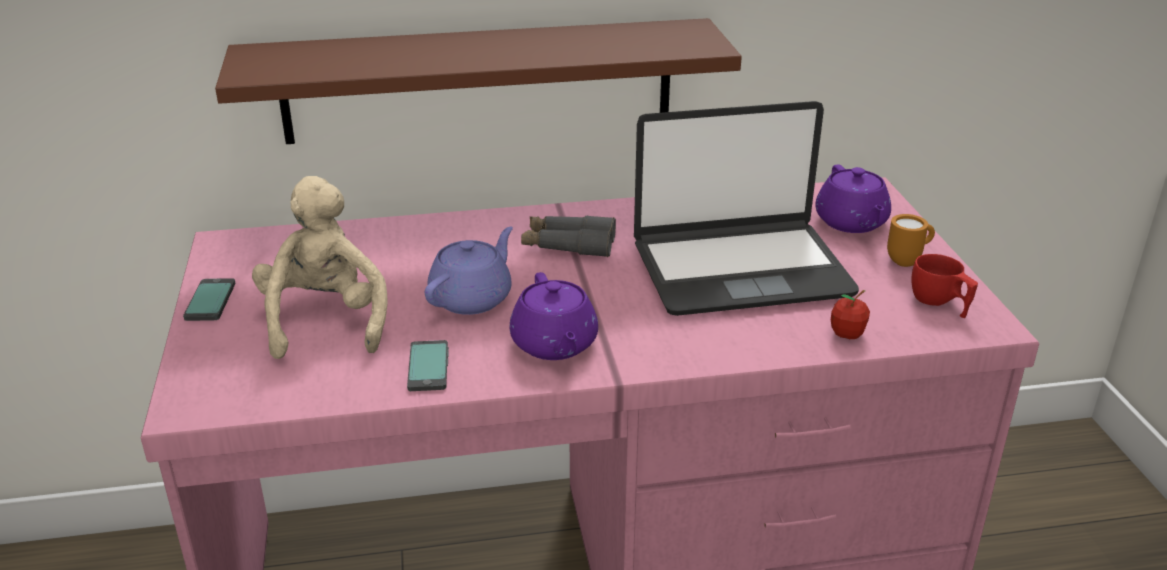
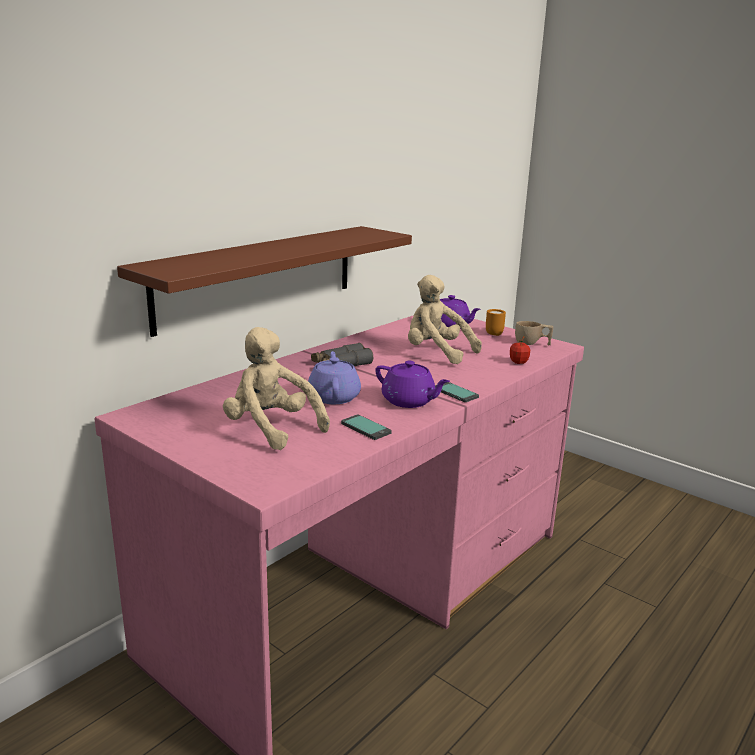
camera: 40 degrees left, 10 degrees down
phone [183,278,236,321] -> phone moved to [435,382,479,402]
laptop [634,101,859,316] -> beige plush toy [408,275,482,364]
red cup [911,254,978,318] -> beige cup [515,321,554,345]

